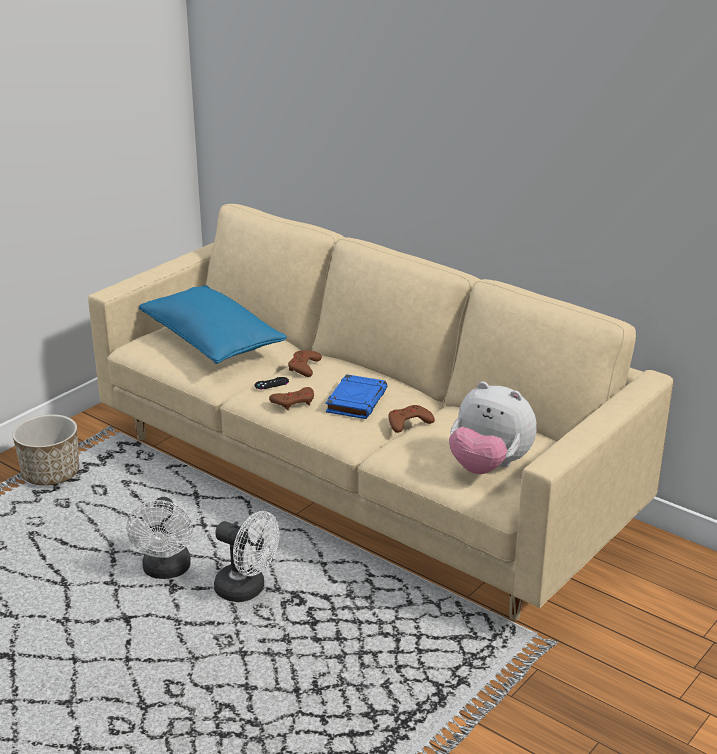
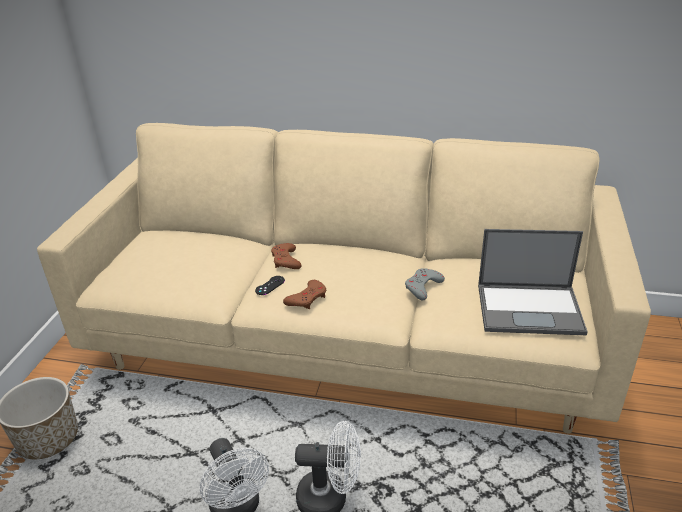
camera: 25 degrees left, 5 degrees up
blue pillow [139,285,287,364] -> none
blue book [326,374,387,419] -> none
brown game controller [388,405,435,433] -> grey game controller [405,268,445,300]
plush toy [449,381,537,474] -> laptop [478,229,588,335]

